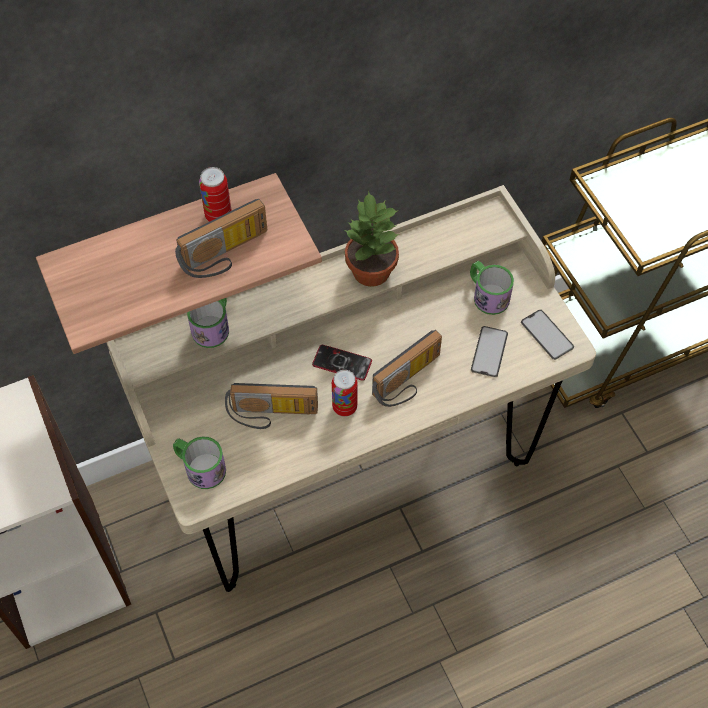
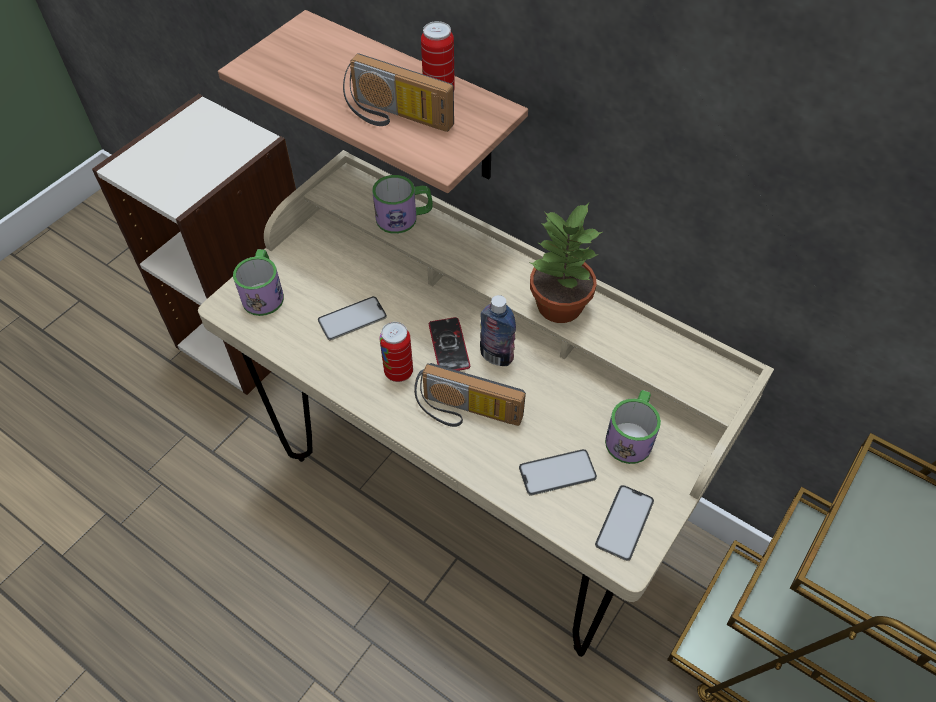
camera: 60 degrees right, 5 degrees down
radio [225,383,318,429] -> phone [318,296,387,340]
none -> bottle [480,295,516,366]

